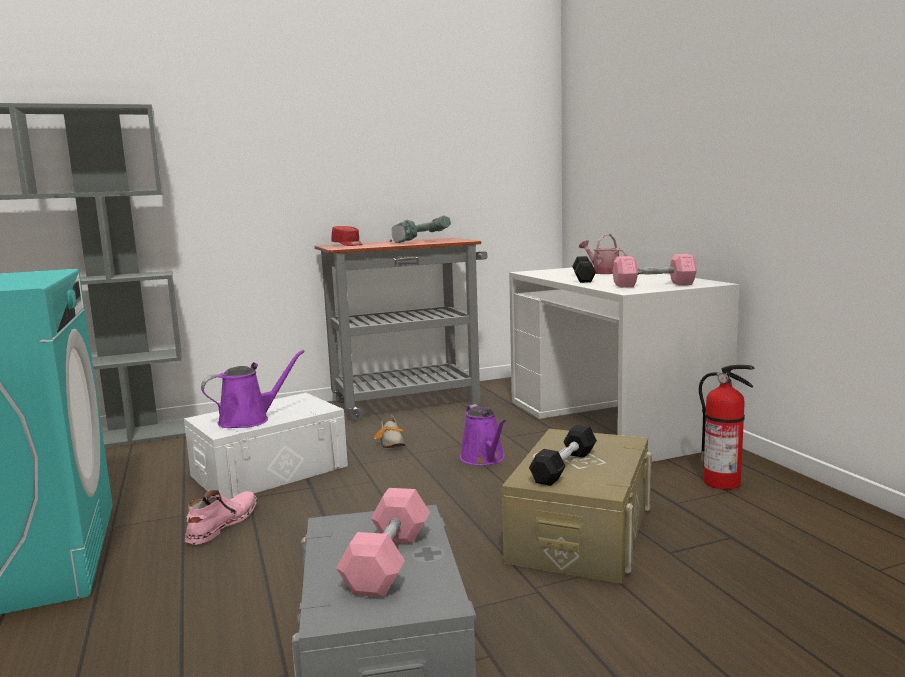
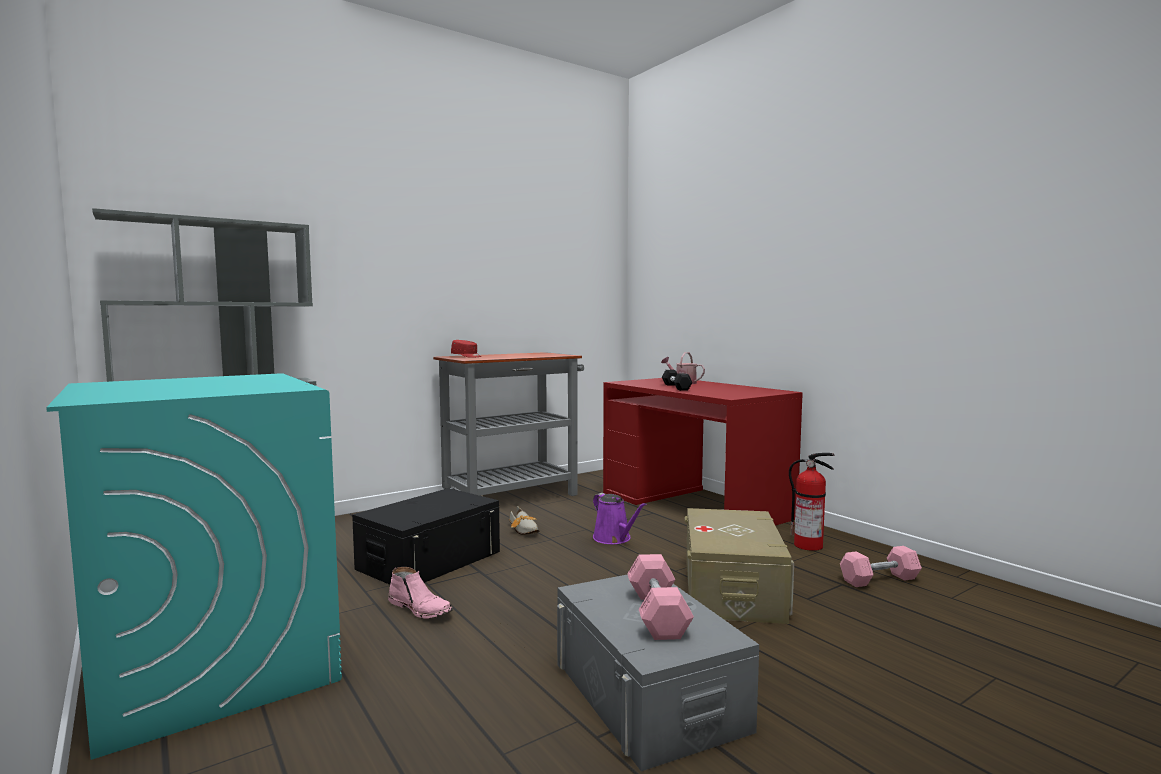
camera: 15 degrees left, 5 degrees down
white storage box [184,393,348,500] -> black storage box [352,488,500,585]
pink boot [185,490,257,545] -> pink boot turned 120 degrees clockwise [388,567,453,619]
purple watering can [201,350,305,428] -> none
power drill [390,215,451,243] -> none
white desk [509,266,740,462] -> red desk [603,378,803,526]
black dumbbell [529,425,597,486] -> none
pink dumbbell [613,254,697,288] -> pink dumbbell moved to [840,546,922,587]

